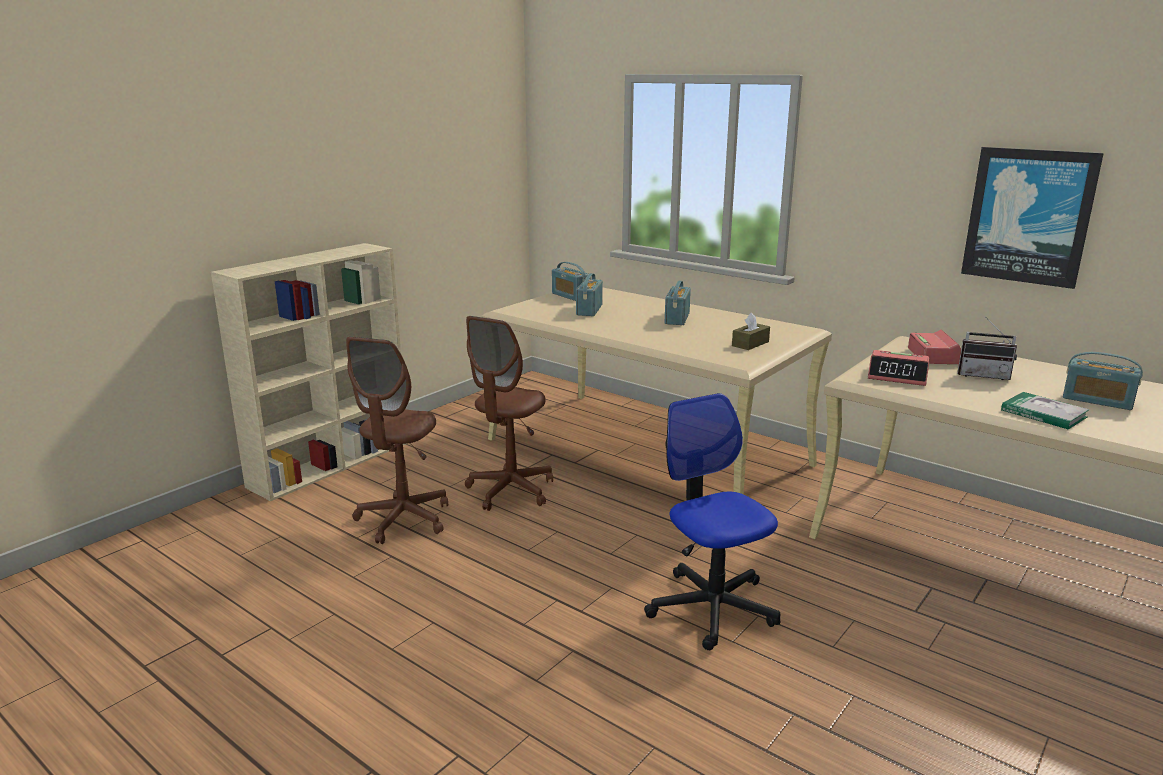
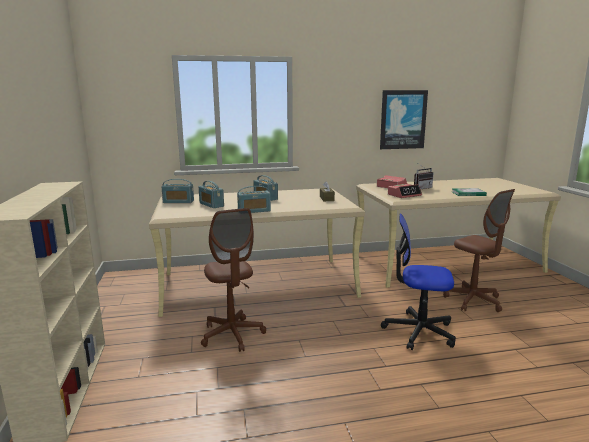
camera: 50 degrees left, 5 degrees down
brown office chair [346,337,448,544] -> brown office chair moved to [443,189,515,312]
radio [1063,352,1143,410] -> radio moved to [237,186,271,213]

